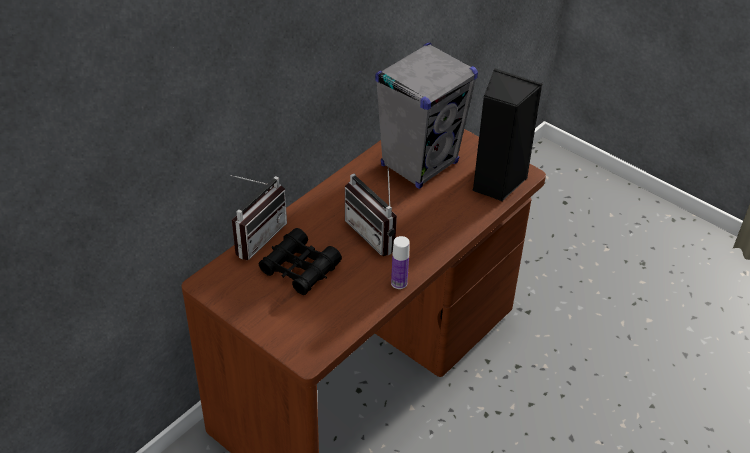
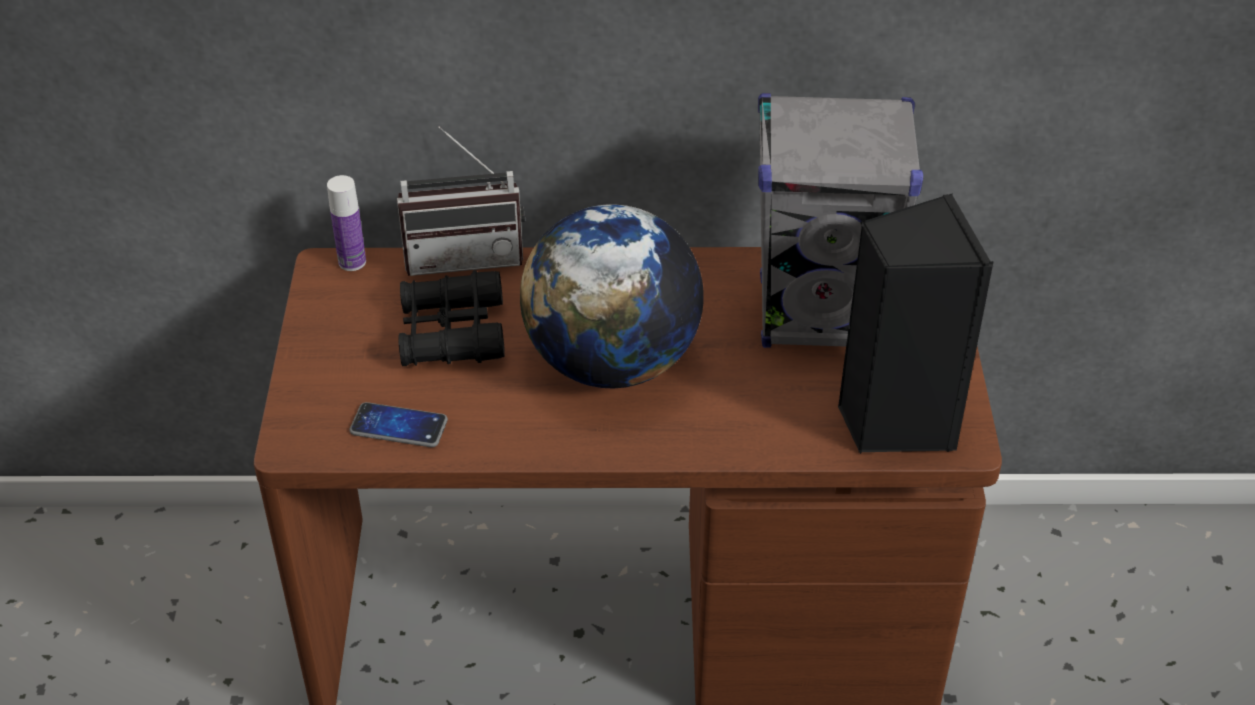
camera: 50 degrees right, 0 degrees up
radio [345,164,397,256] -> globe [520,204,704,388]
bottle [391,236,410,289] -> bottle moved to [327,175,366,271]
none -> phone [349,402,448,447]

